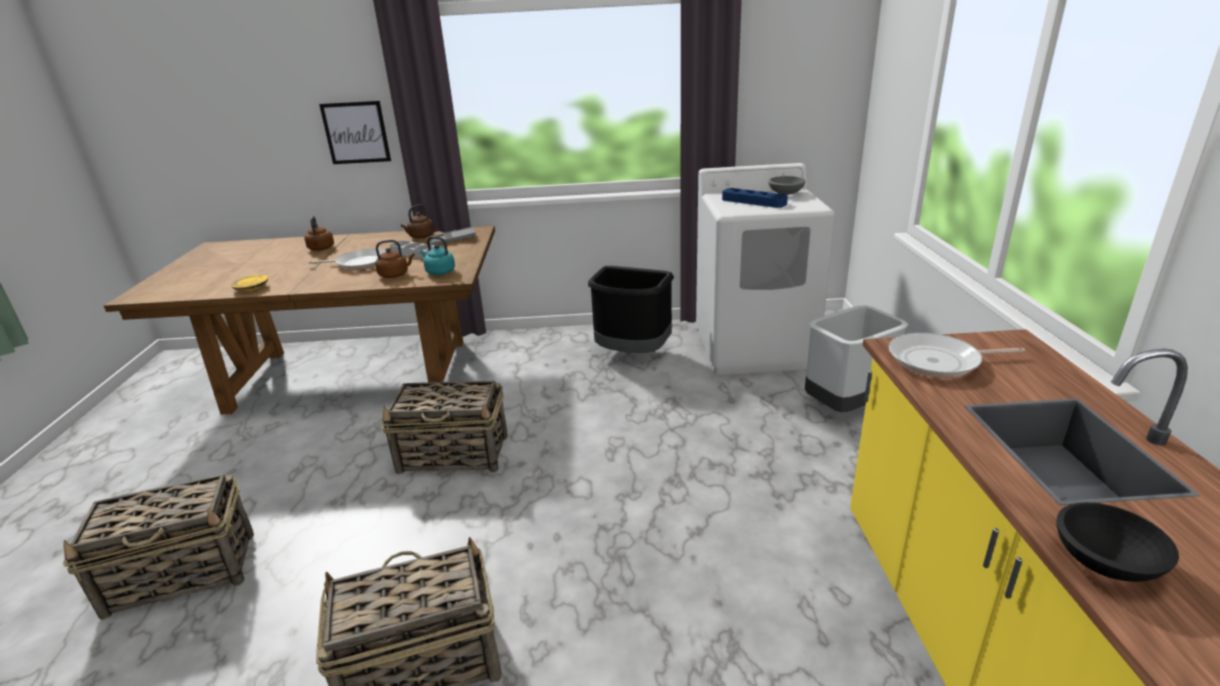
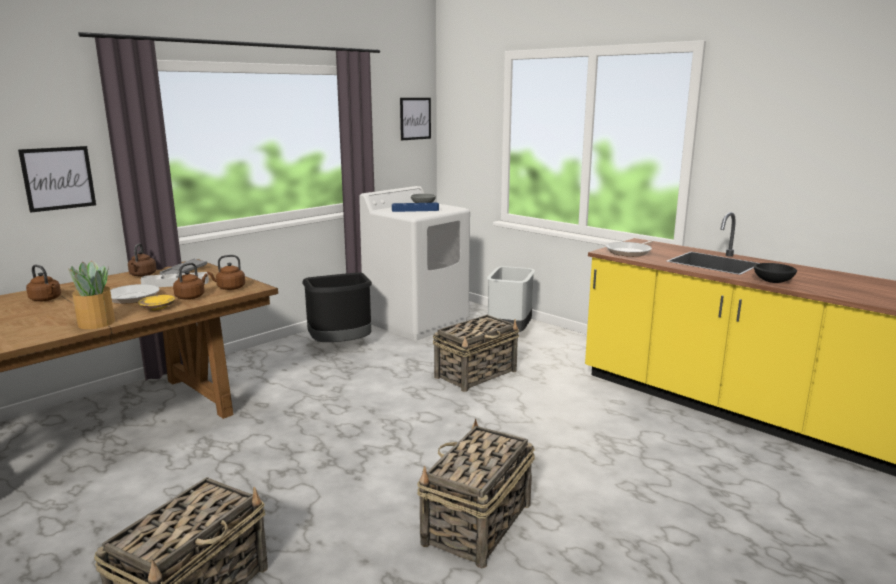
camera: 45 degrees left, 10 degrees down
yellow plate [231,274,268,291] -> yellow plate moved to [138,295,175,310]
basket [381,381,507,474] -> basket moved to [433,315,519,392]
turquoise kettle [420,236,455,275] -> brown kettle [207,255,245,290]
none -> potted plant [68,261,115,329]
none -> picture [400,98,431,140]

